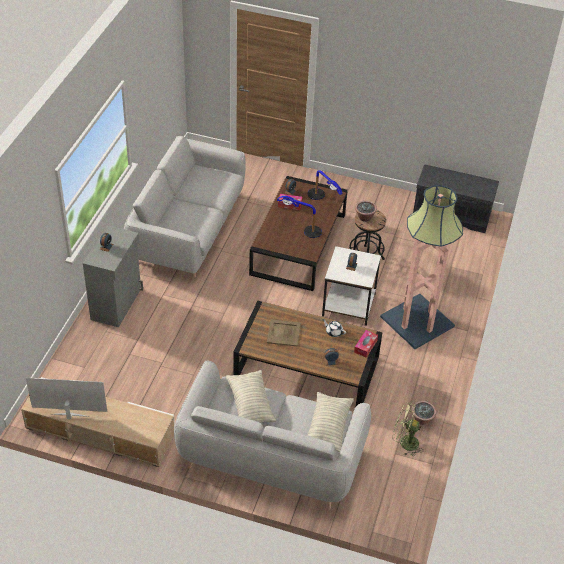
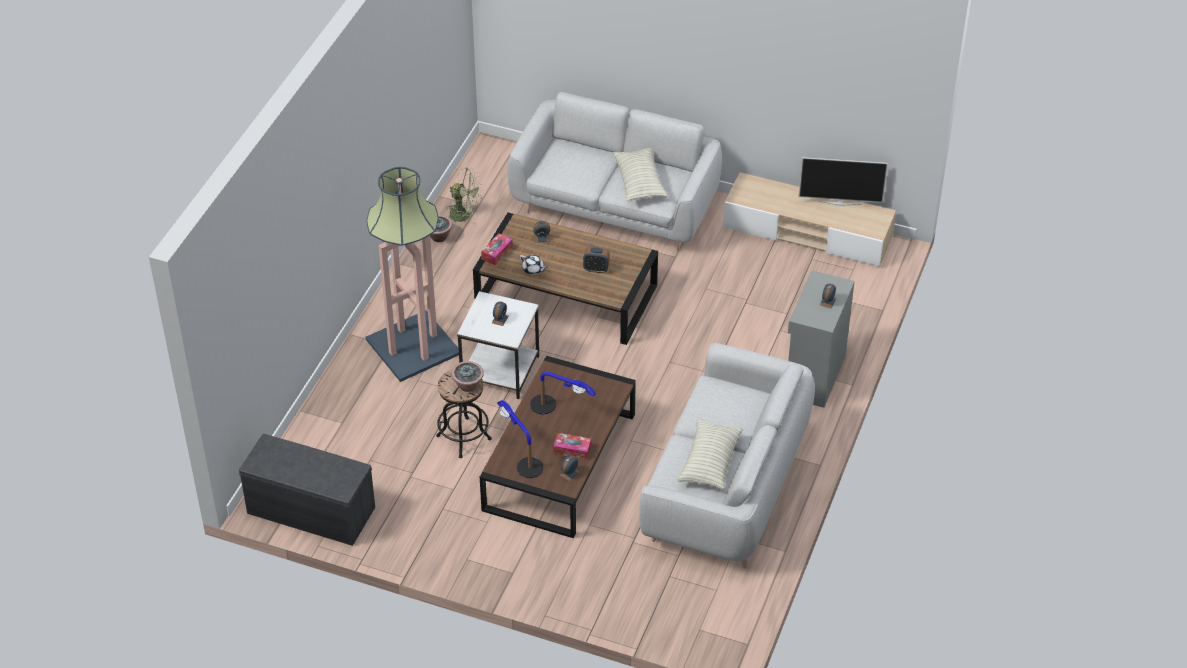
camera: 175 degrees left, 0 degrees up
beige tray [267,320,301,347] -> alarm clock [583,247,610,273]
pillow [308,392,354,453] -> pillow moved to [677,419,743,490]

